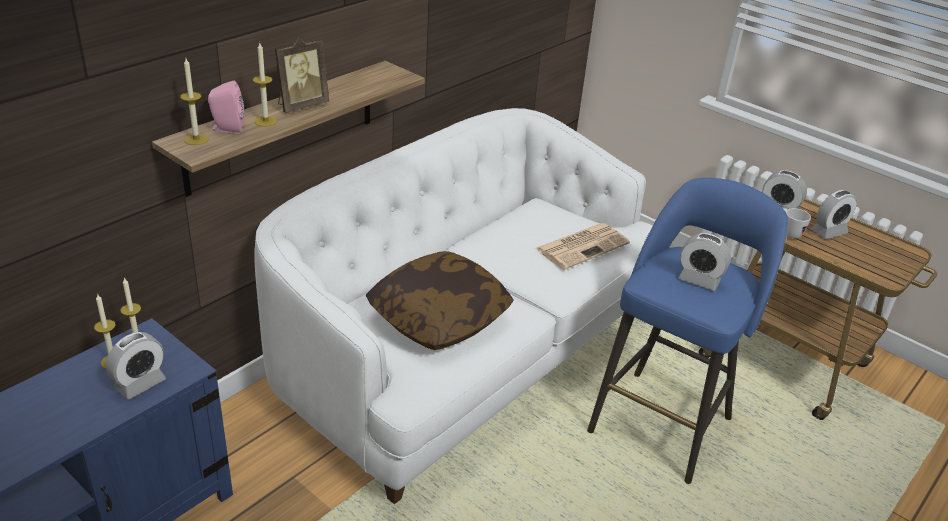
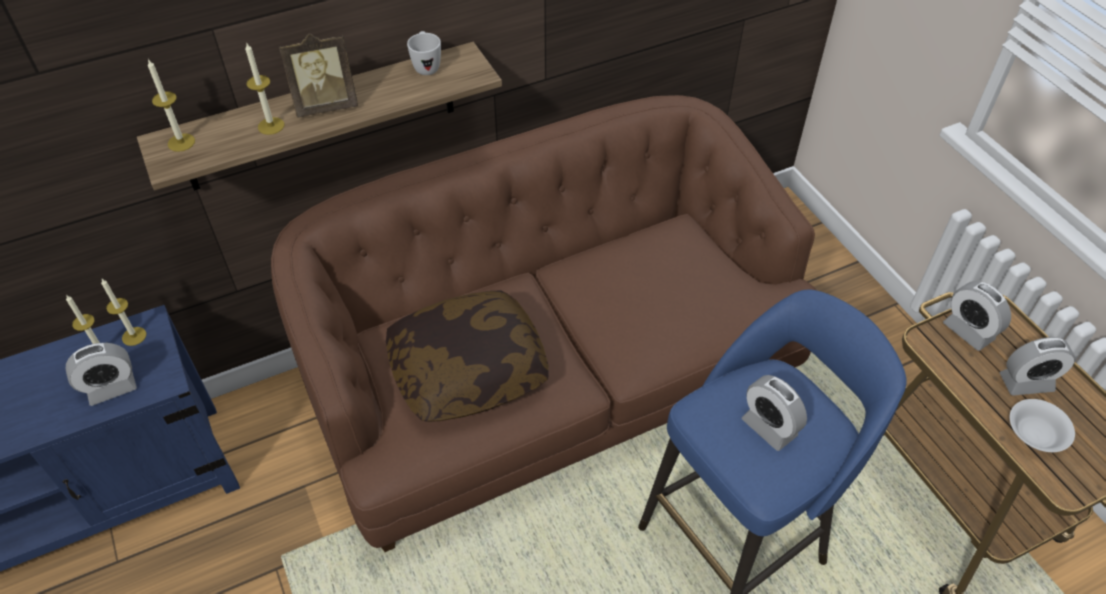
camera: 25 degrees right, 15 degrees up
pink speaker [208,81,244,133] -> none
white sofa [254,108,653,504] -> brown sofa [271,95,818,552]
newspaper [535,223,630,270] -> none
white mug [783,208,811,238] -> white mug moved to [407,31,441,75]
none -> white bowl [1009,399,1075,452]

